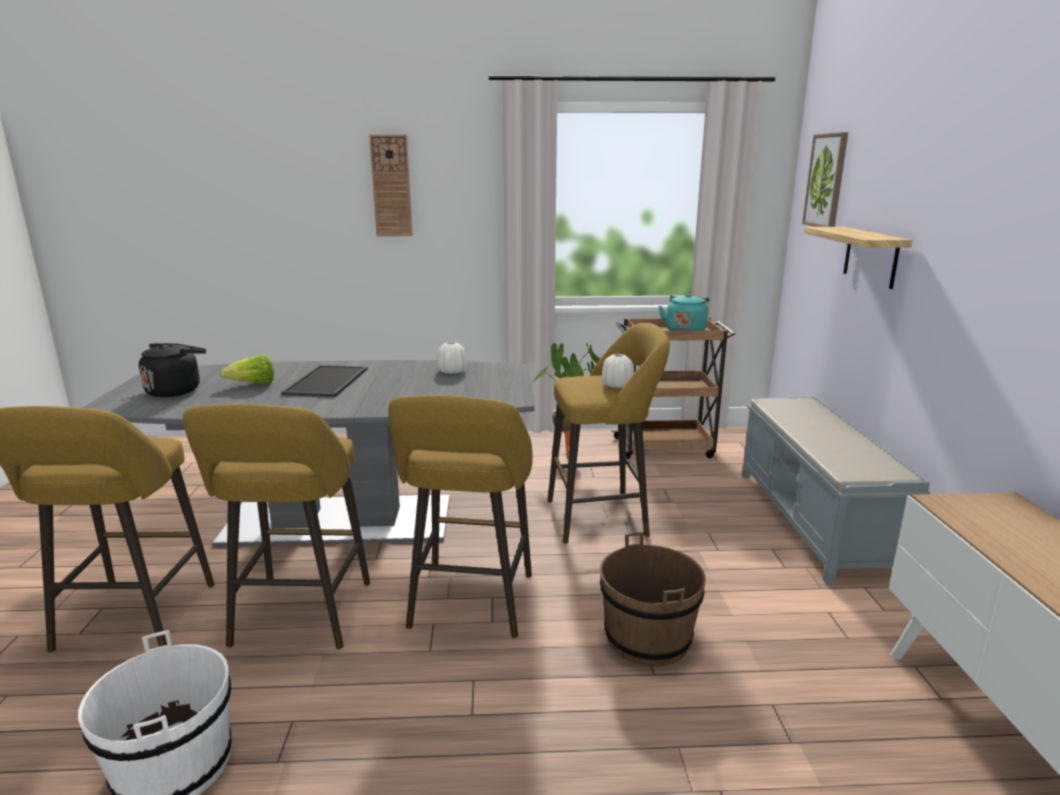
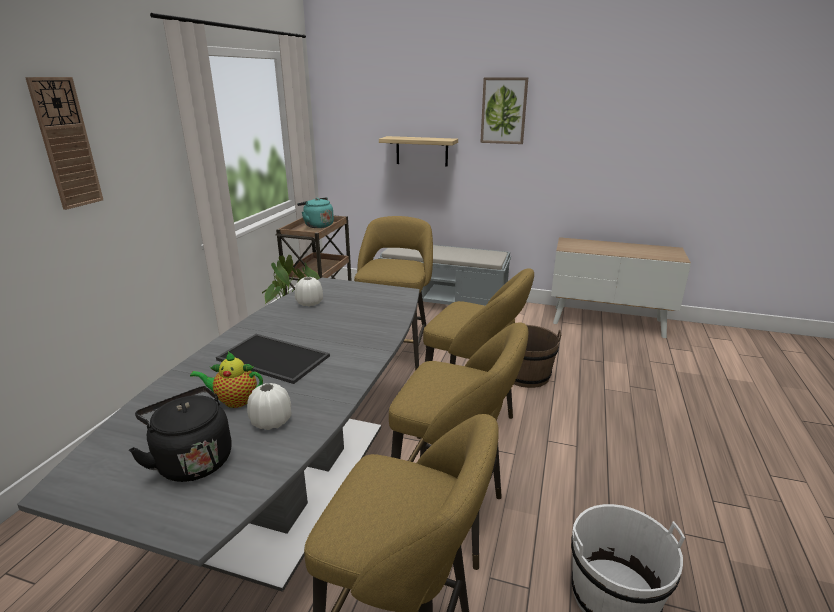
camera: 70 degrees left, 5 degrees up
lettuce [220,354,274,384] -> teapot [190,352,263,408]
white vase [602,354,634,388] -> white vase moved to [247,383,291,430]
picture [802,132,848,227] -> picture moved to [480,77,528,144]

